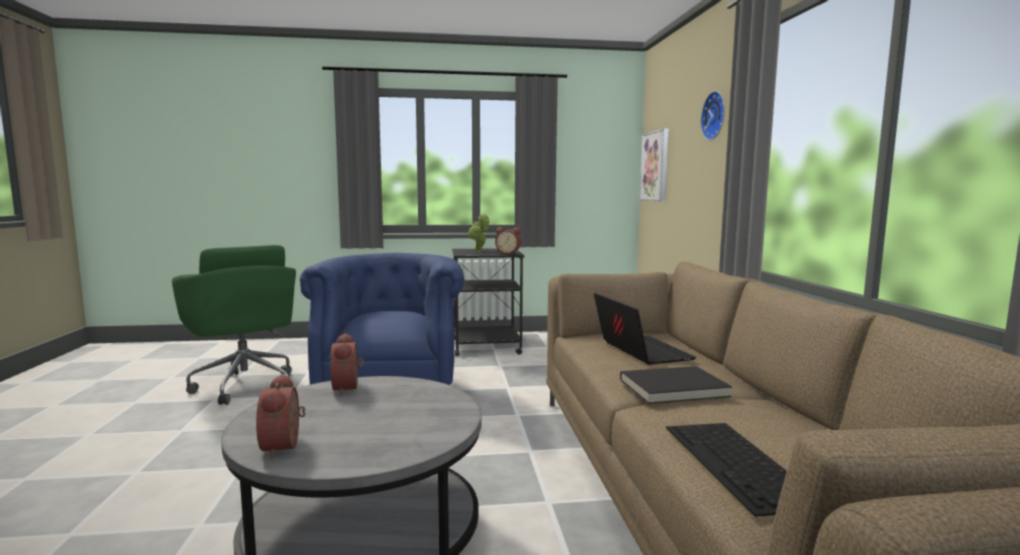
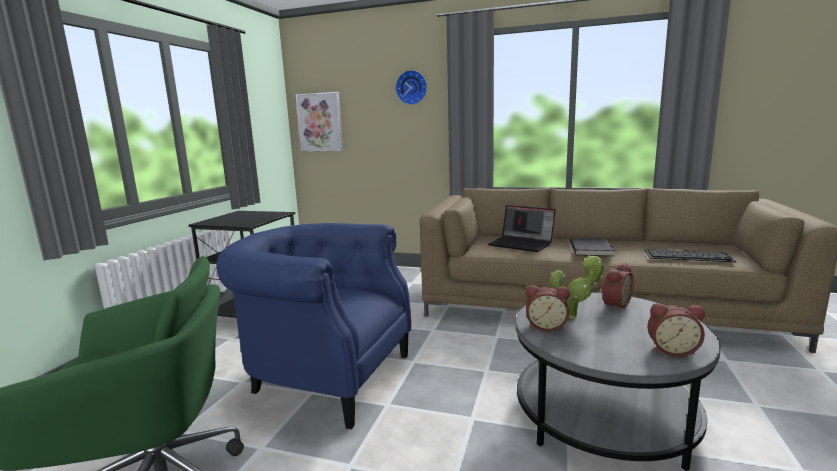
camera: 65 degrees left, 5 degrees up
potted plant [468,213,489,252] -> potted plant moved to [550,255,605,319]
alarm clock [495,227,521,254] -> alarm clock moved to [601,263,634,310]
laptop [594,292,696,365] -> laptop turned 150 degrees counterclockwise [488,205,556,252]

